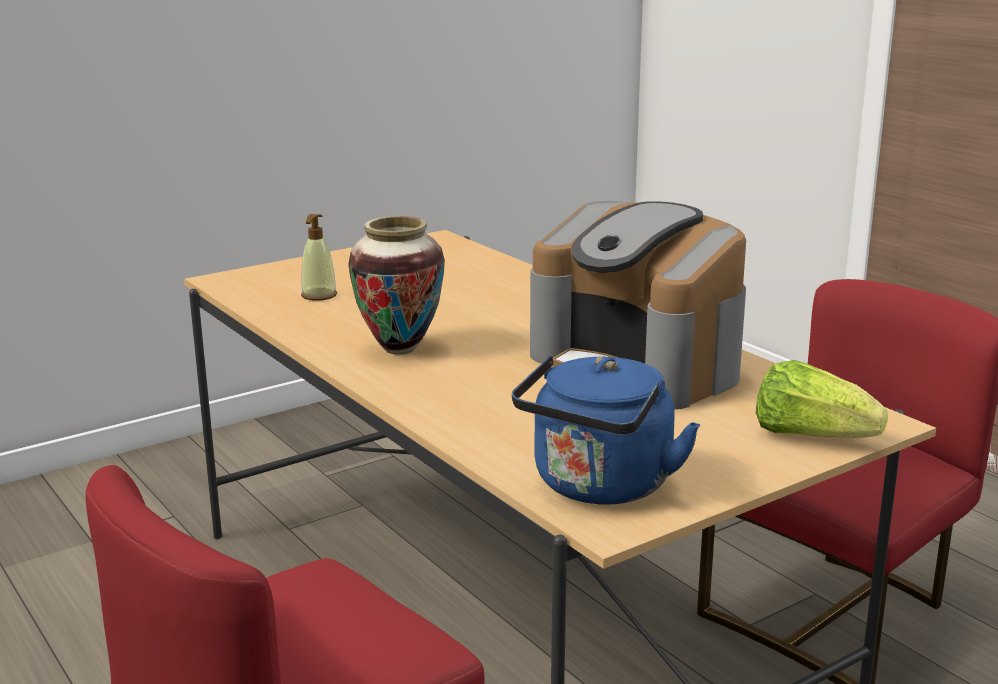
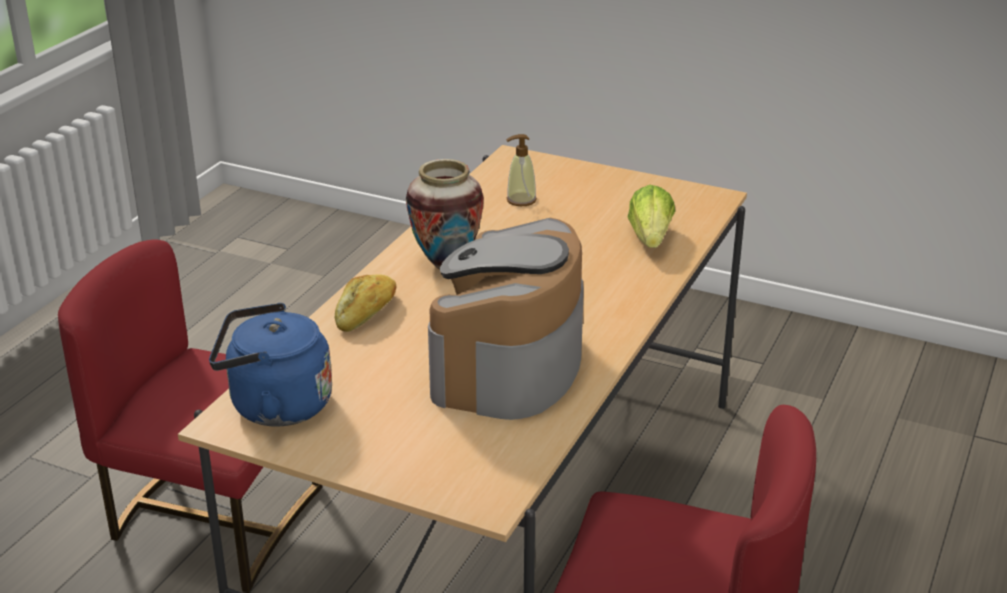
camera: 60 degrees right, 10 degrees up
lettuce [756,360,888,438] -> lettuce moved to [628,185,675,248]
none -> bread [335,274,397,332]

